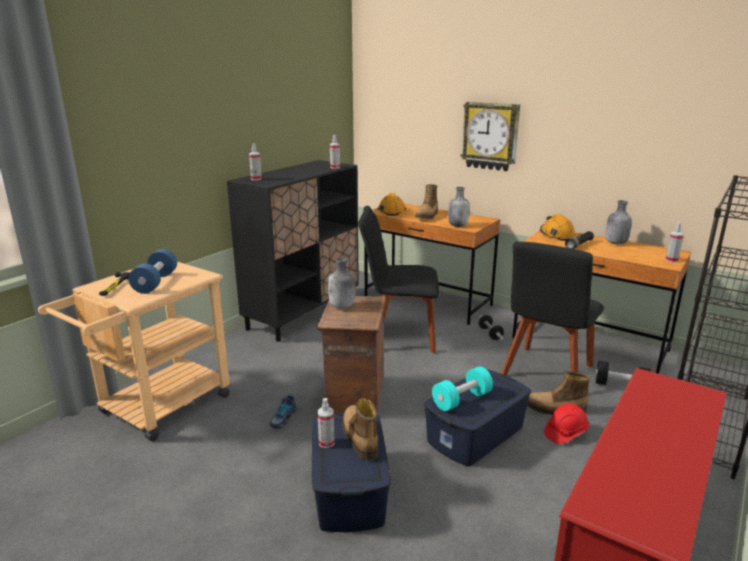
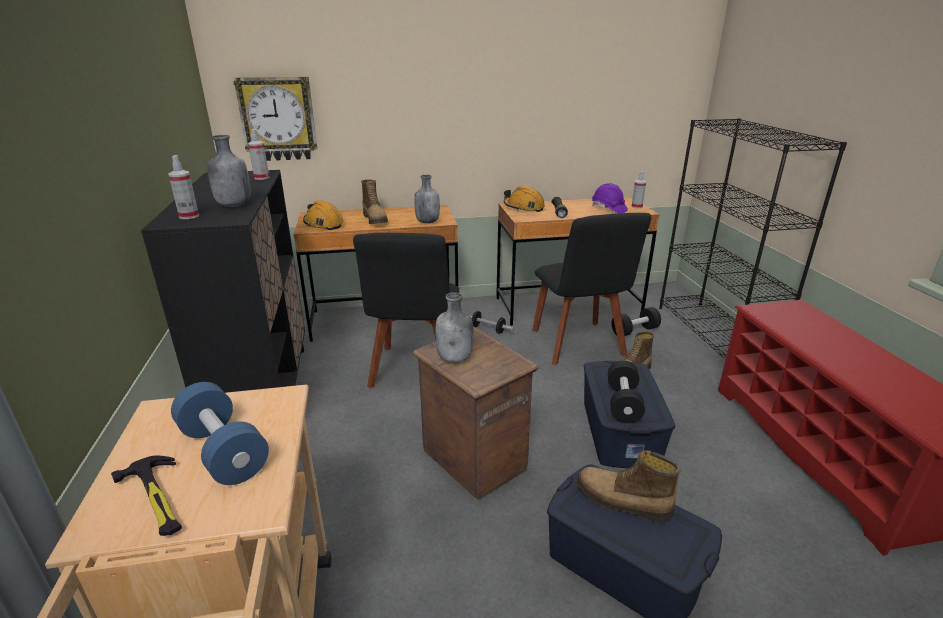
camera: 45 degrees left, 5 degrees up
shoe [270,395,297,429] -> none
spray bottle [318,398,335,448] -> none
black chair [358,206,439,353] -> black chair turned 45 degrees counterclockwise [353,233,459,388]
turquoise dumbbell [432,367,493,411] -> black dumbbell [608,361,645,423]
wall clock [461,102,520,171] -> wall clock moved to [233,77,317,161]
red hard hat [544,403,589,444] -> none
grey bottle [606,200,632,244] -> grey bottle moved to [207,135,251,207]
none -> purple hard hat [592,183,628,213]

